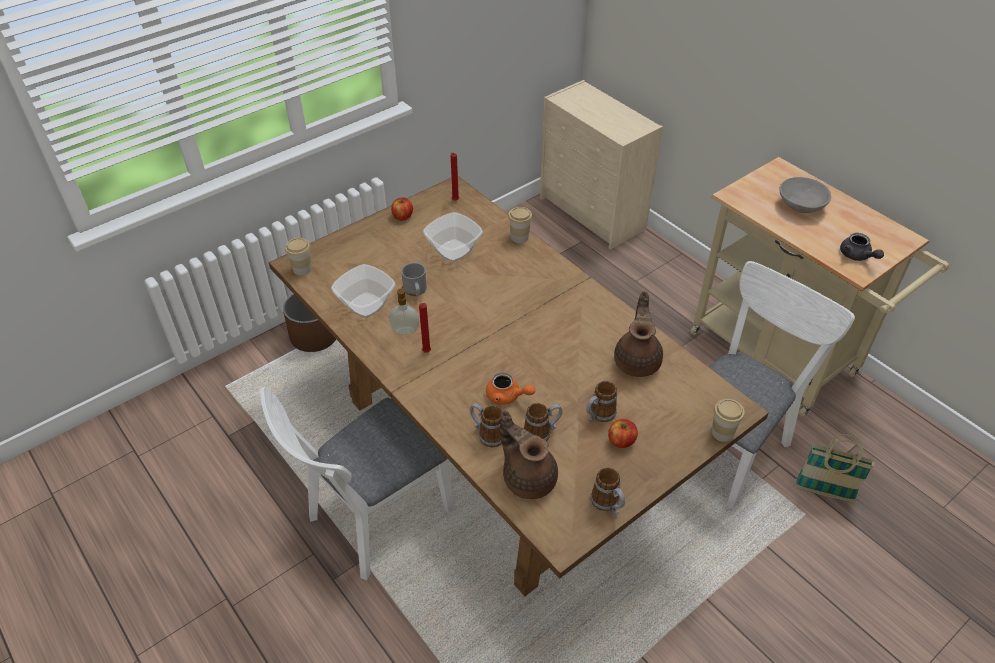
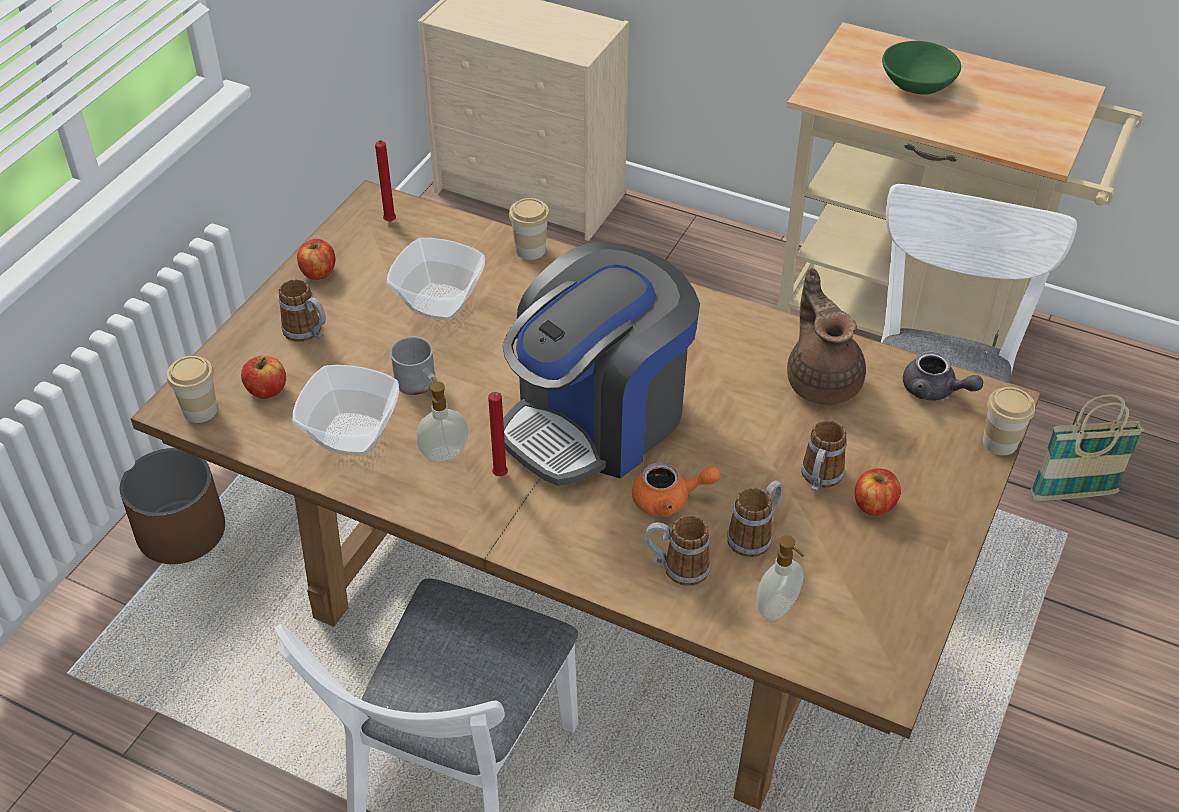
camera: 25 degrees left, 0 degrees up
brown teapot [500,410,558,499] -> soap dispenser [757,535,804,621]
mug [591,467,625,514] -> mug moved to [279,279,326,342]
grey bowl [779,177,831,213] -> green bowl [882,41,961,95]
grey teapot [840,233,884,261] -> grey teapot moved to [903,351,983,401]
none -> apple [241,356,286,399]
none -> coffee machine [503,242,700,486]

